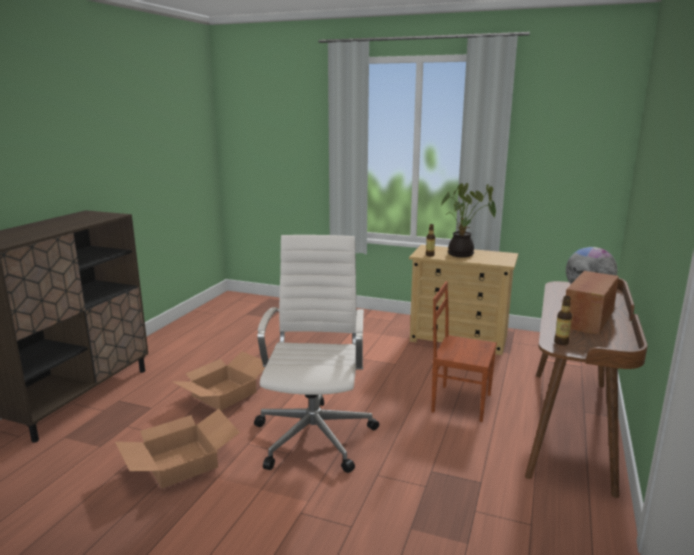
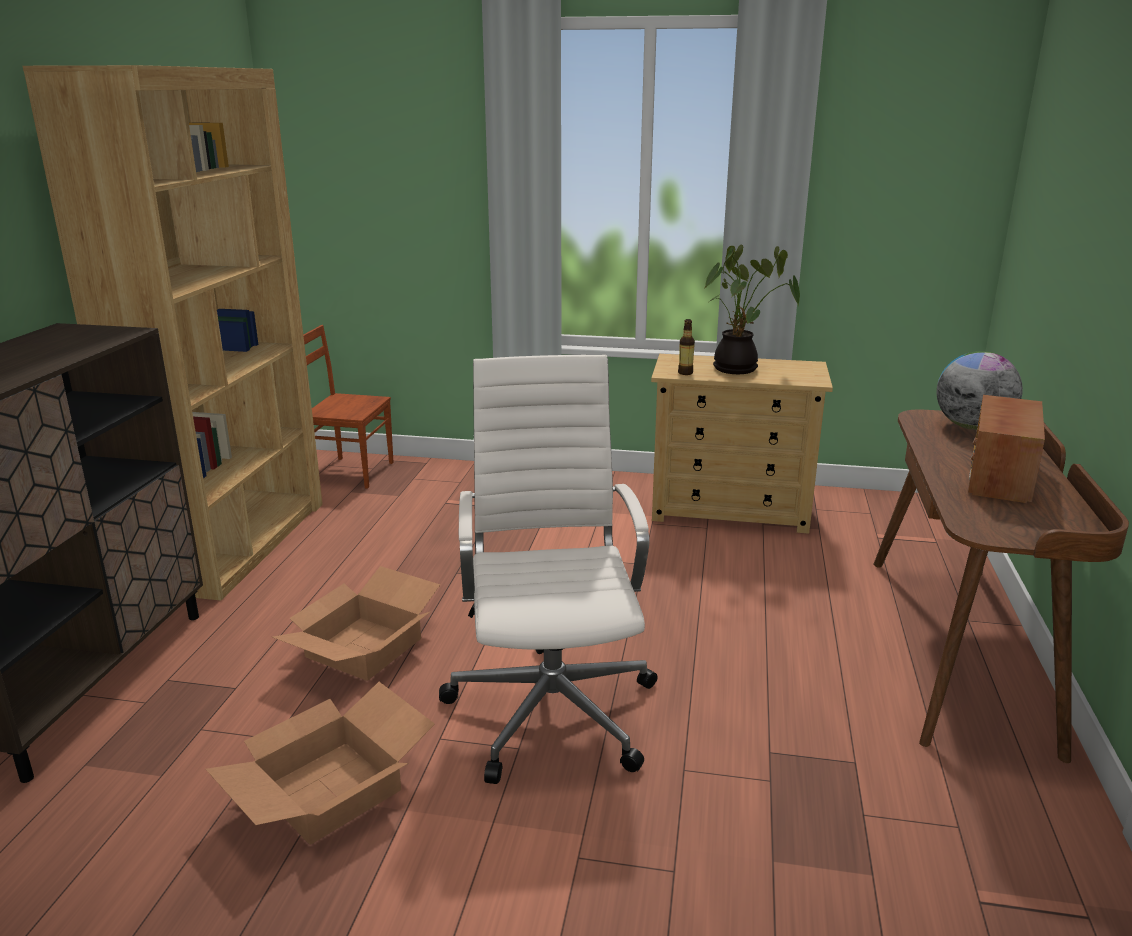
camera: 10 degrees left, 5 degrees up
brown chair [431,281,497,422] -> brown chair moved to [303,325,394,489]
bottle [554,296,572,345] -> none
none -> brown bookcase [23,65,323,601]

